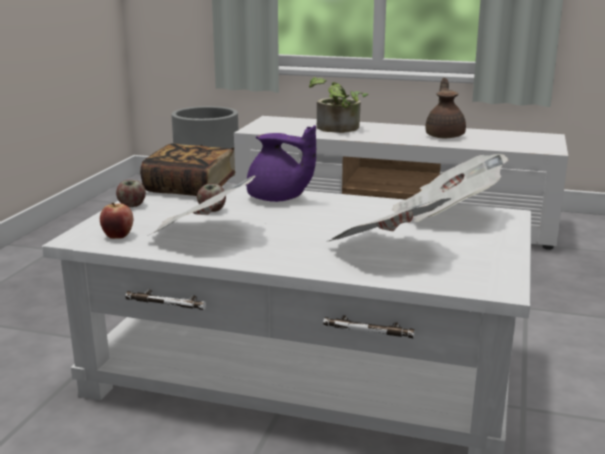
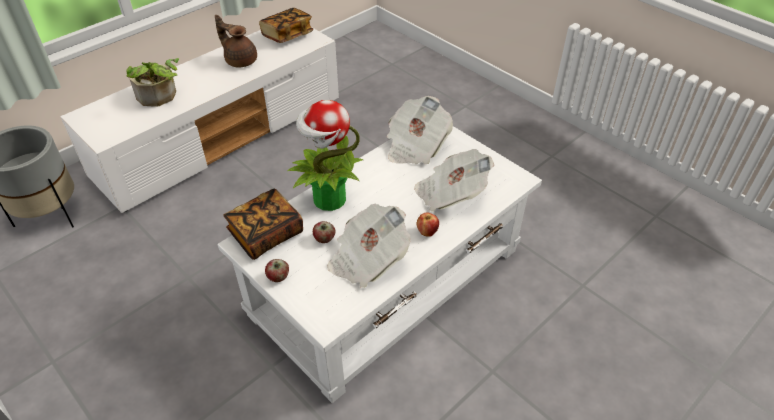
camera: 60 degrees left, 25 degrees up
apple [100,203,133,239] -> apple moved to [417,213,439,237]
purple teapot [246,125,316,202] -> potted plant [288,100,363,211]
none -> book [259,8,313,43]

